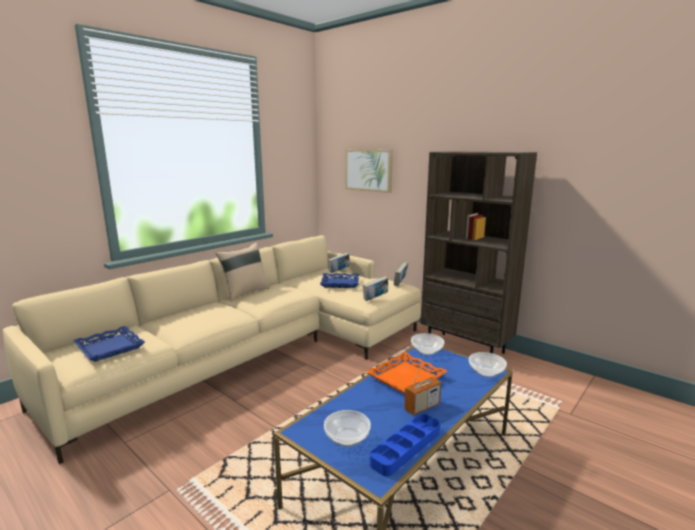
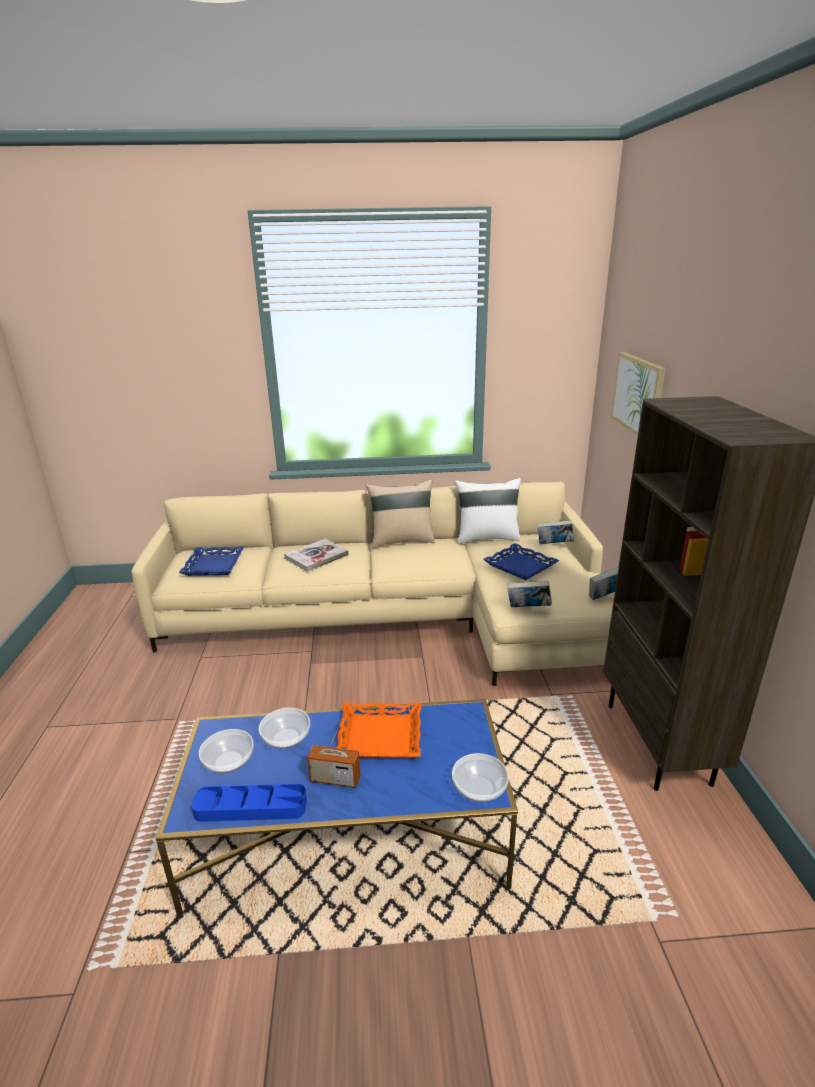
camera: 45 degrees right, 10 degrees up
bowl [411,333,444,355] -> bowl moved to [259,708,310,749]
none -> book [284,539,349,572]
none -> white pillow [455,478,521,544]

